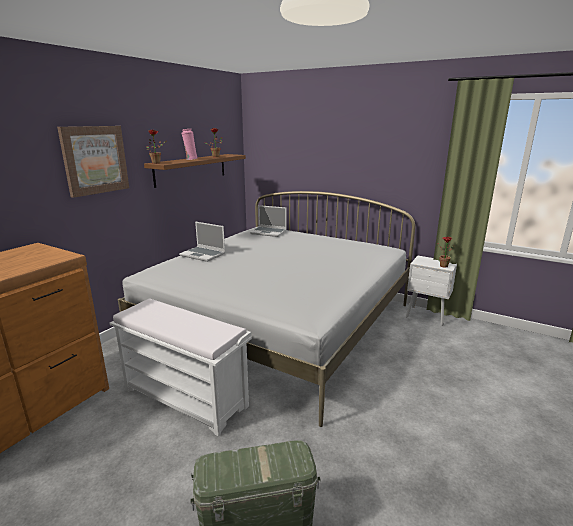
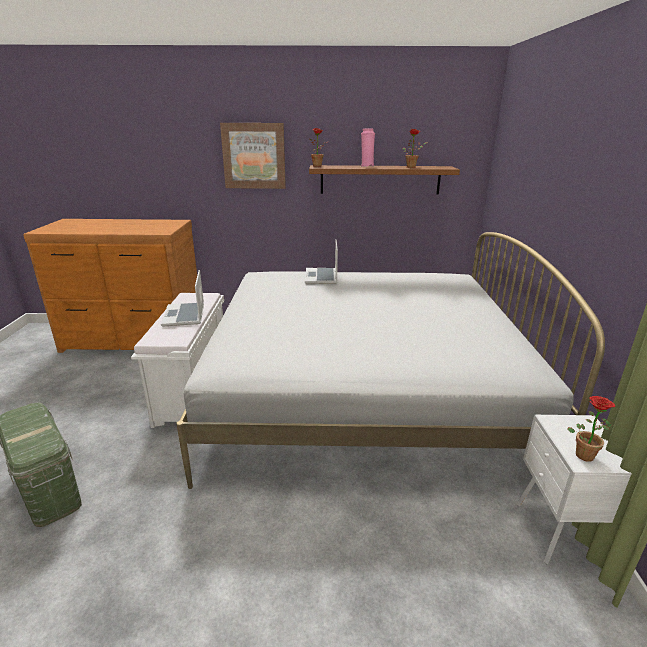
camera: 60 degrees right, 5 degrees up
laptop [250,205,286,237] -> laptop moved to [161,270,204,326]

